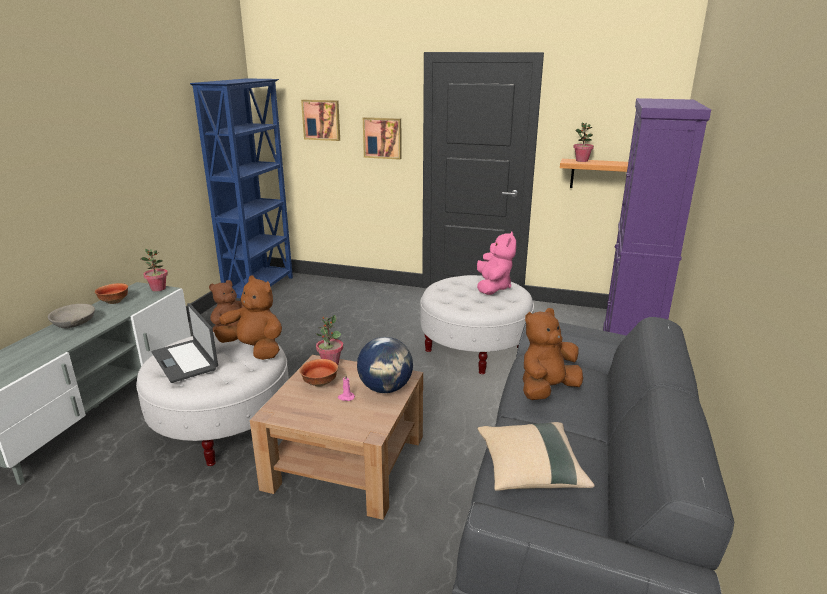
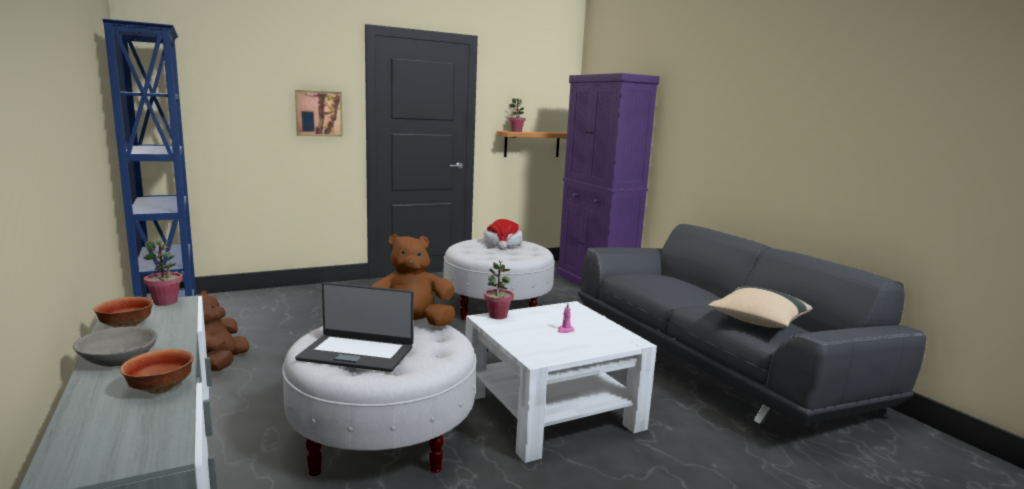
camera: 45 degrees left, 10 degrees down
brown coffee table [250,355,423,520] -> white coffee table [466,301,657,463]
bowl [299,359,338,387] -> bowl moved to [120,349,194,394]
picture [301,100,340,141] -> none
globe [357,337,413,393] -> none
pink plush toy [477,231,516,295] -> hat [483,219,523,250]
brown plush toy [523,308,583,400] -> none

